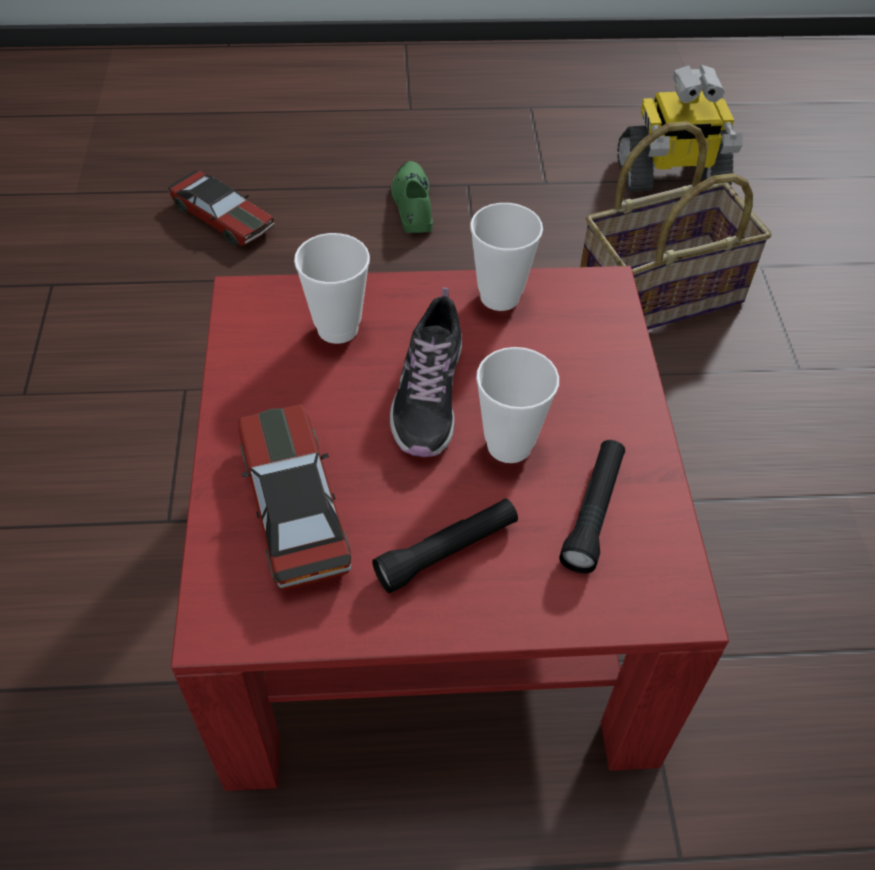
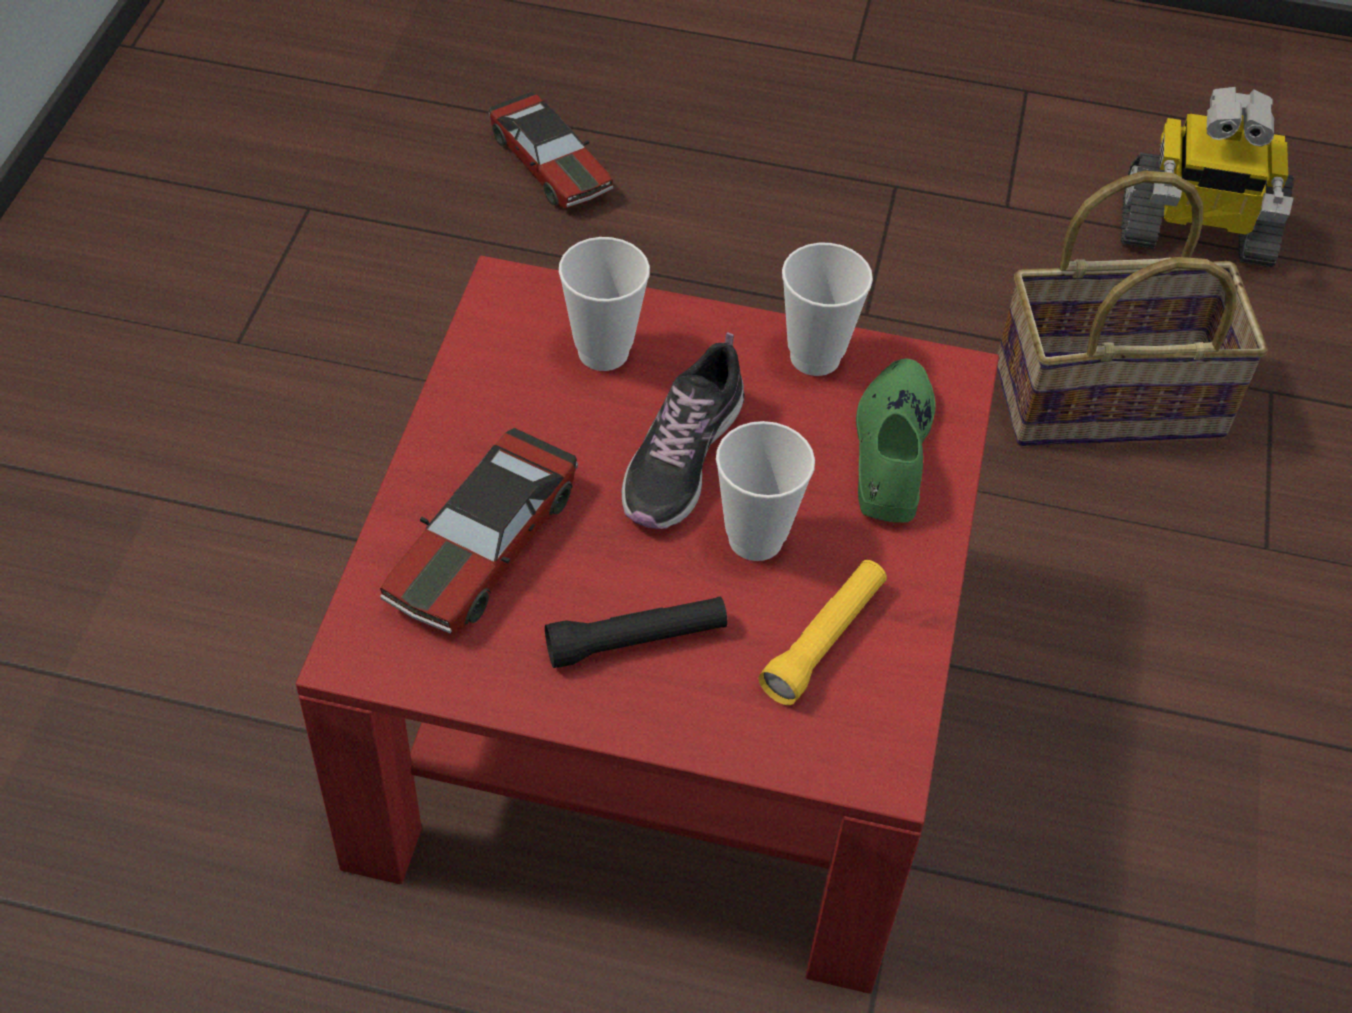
camera: 15 degrees right, 0 degrees up
toy car [239,404,351,590] -> toy car turned 150 degrees counterclockwise [380,428,578,634]
green shoe [391,161,433,233] -> green shoe moved to [856,358,936,523]
black flashlight [559,440,625,573] -> yellow flashlight [758,560,887,705]

